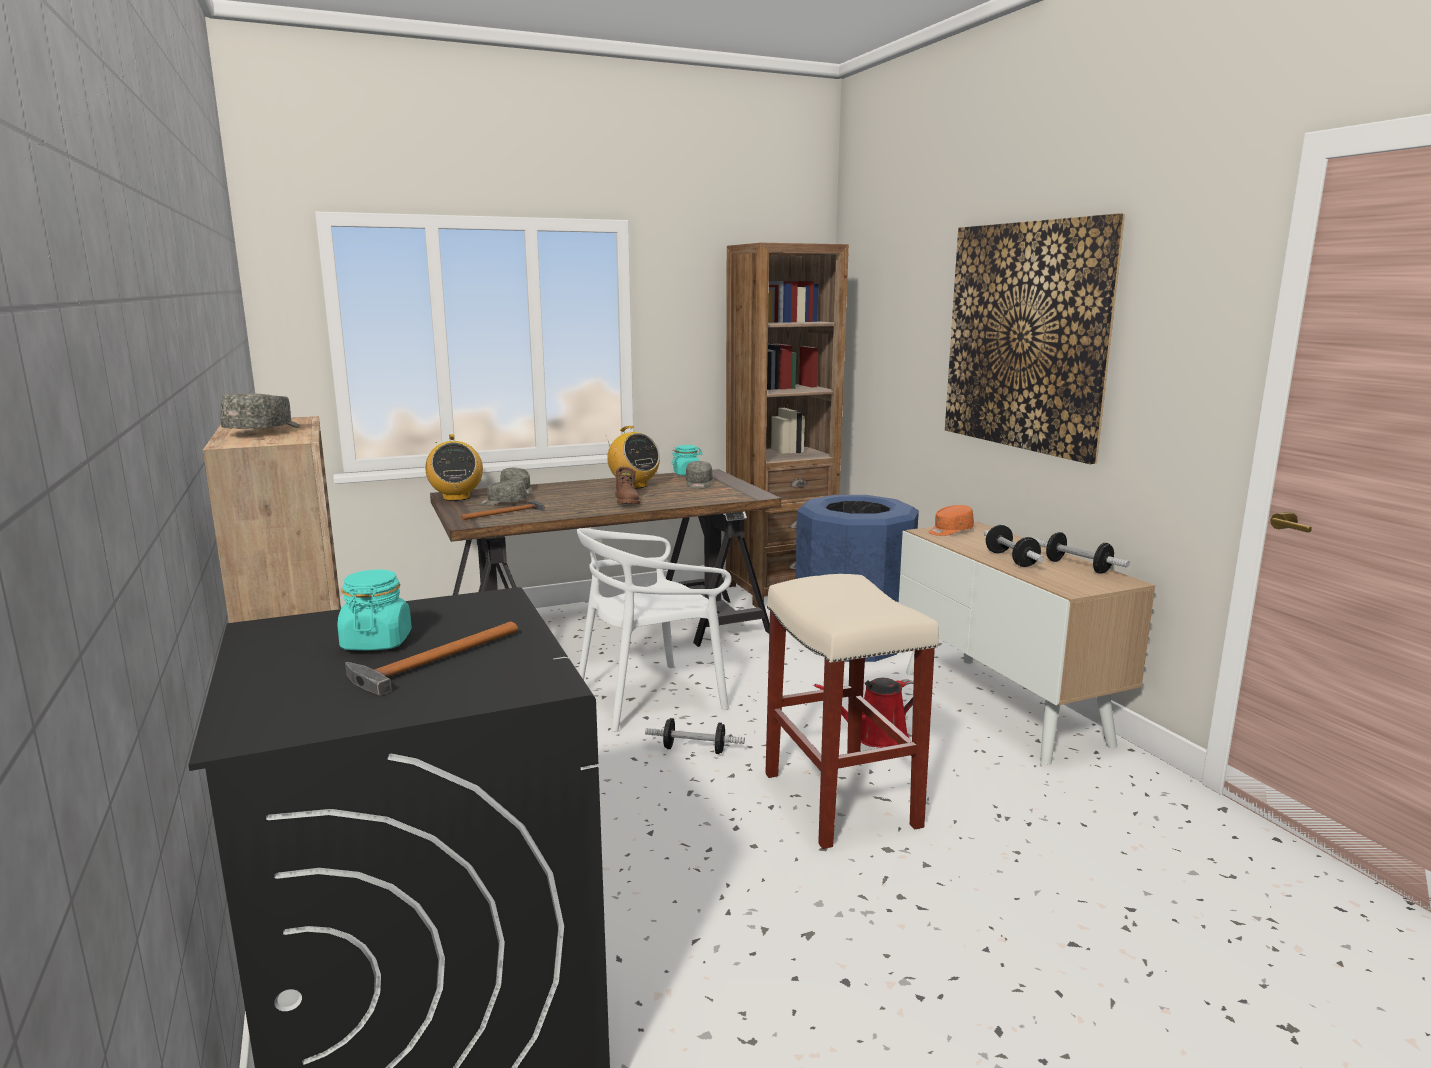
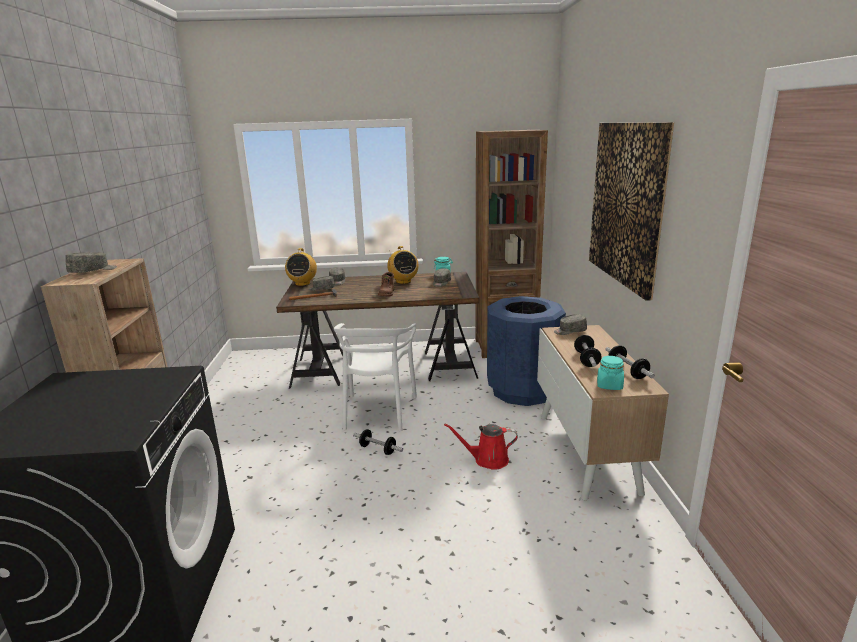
camera: 20 degrees right, 5 degrees up
turquoise jar [337,569,412,651] -> turquoise jar moved to [597,356,624,390]
hammer [345,621,518,696] -> none
white chair [577,528,732,732] -> white chair turned 75 degrees counterclockwise [334,323,417,431]
beige stool [765,574,939,849] -> none
orange cap [928,505,974,536] -> grey cap [554,314,587,335]

